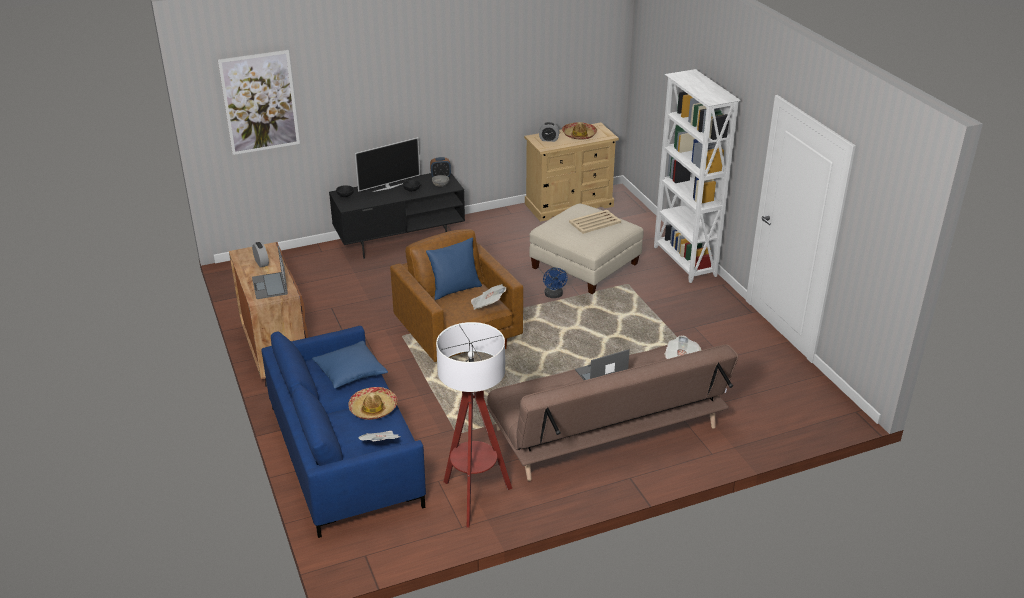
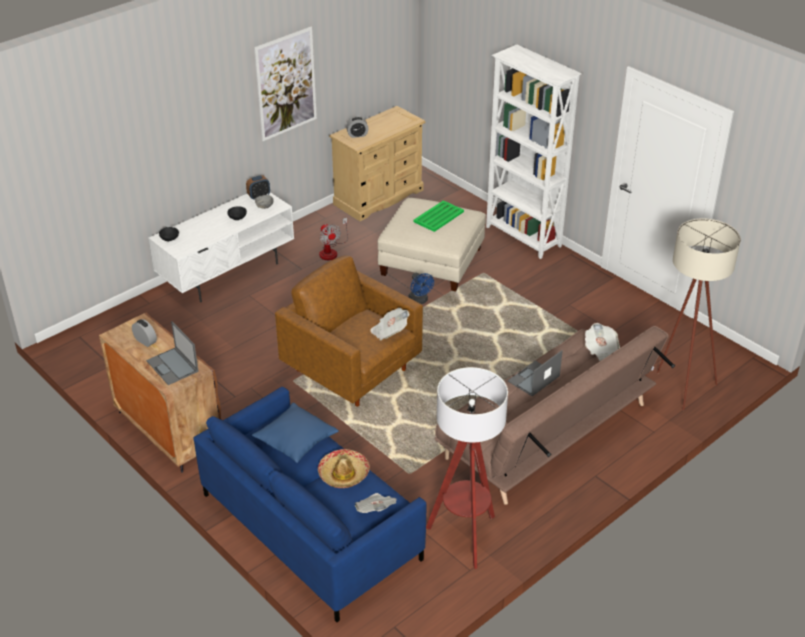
camera: 20 degrees left, 5 degrees up
picture [218,50,300,155] -> picture moved to [254,27,317,141]
black tv stand [329,173,465,259] -> white tv stand [148,192,294,302]
television [355,137,420,192] -> none
blue pillow [426,238,482,300] -> none
hat [562,122,597,140] -> none
beige tray [569,210,621,234] -> green tray [413,200,464,232]
none -> fan [319,218,348,260]
none -> beige floor lamp [657,218,741,410]

